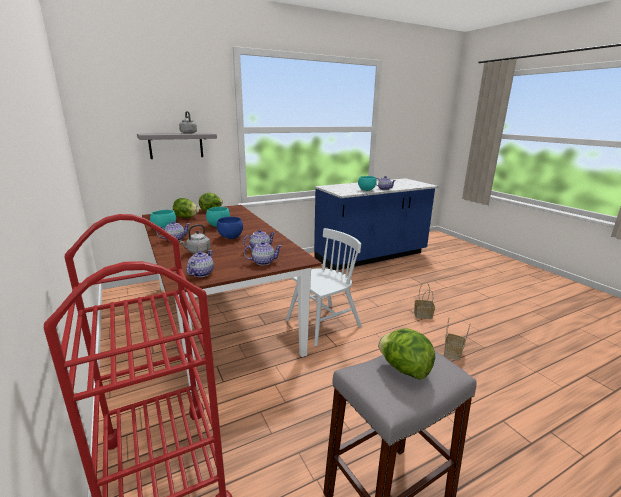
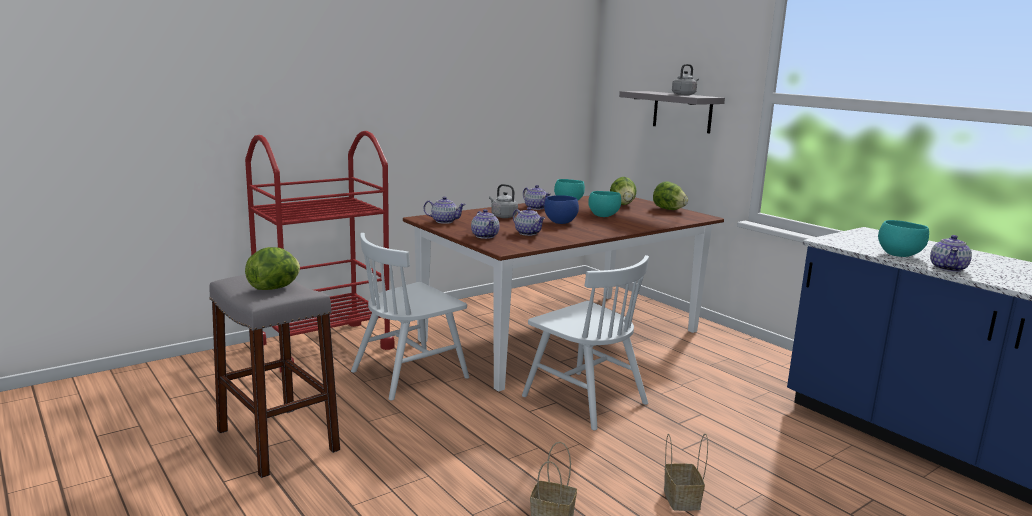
camera: 80 degrees right, 5 degrees down
none -> white chair [351,233,469,401]

